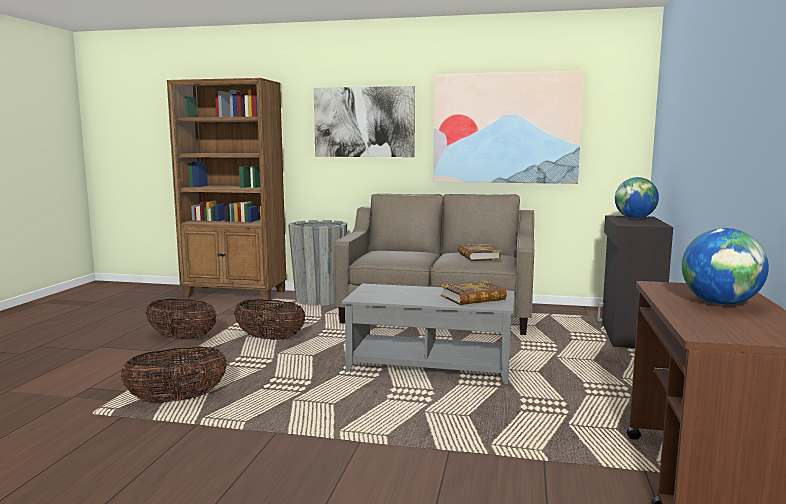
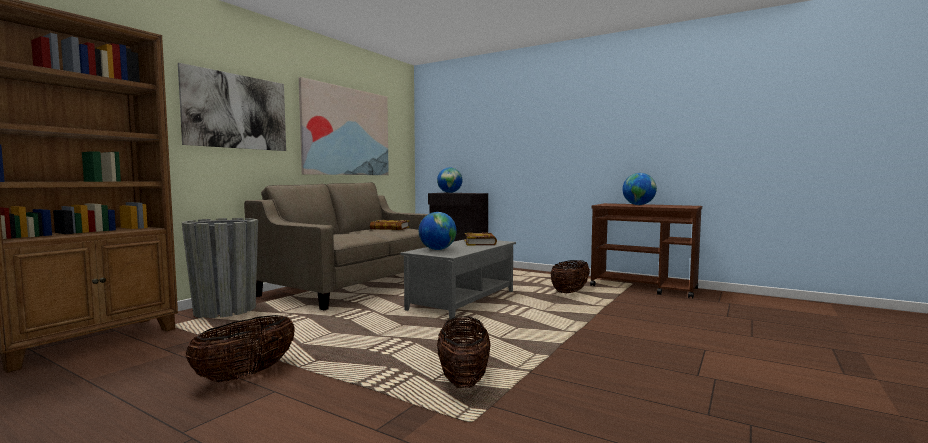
camera: 70 degrees left, 5 degrees down
basket [234,299,305,340] -> basket moved to [551,260,590,293]
none -> globe [419,212,457,250]

